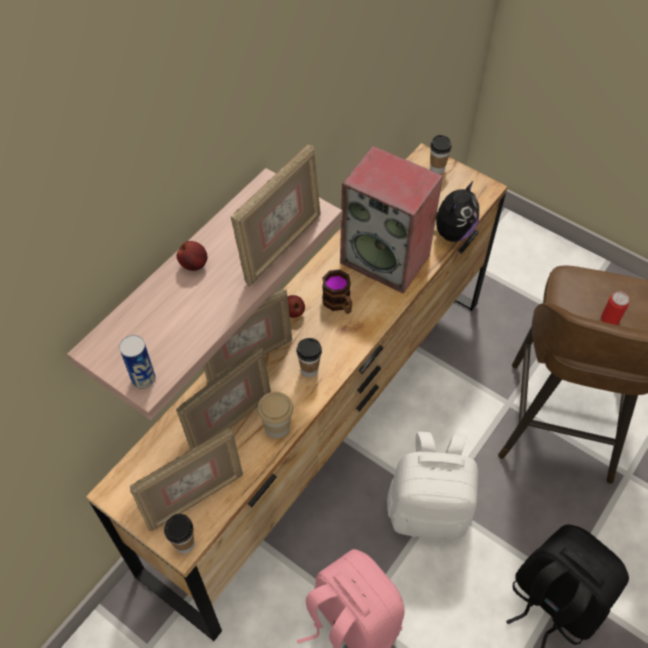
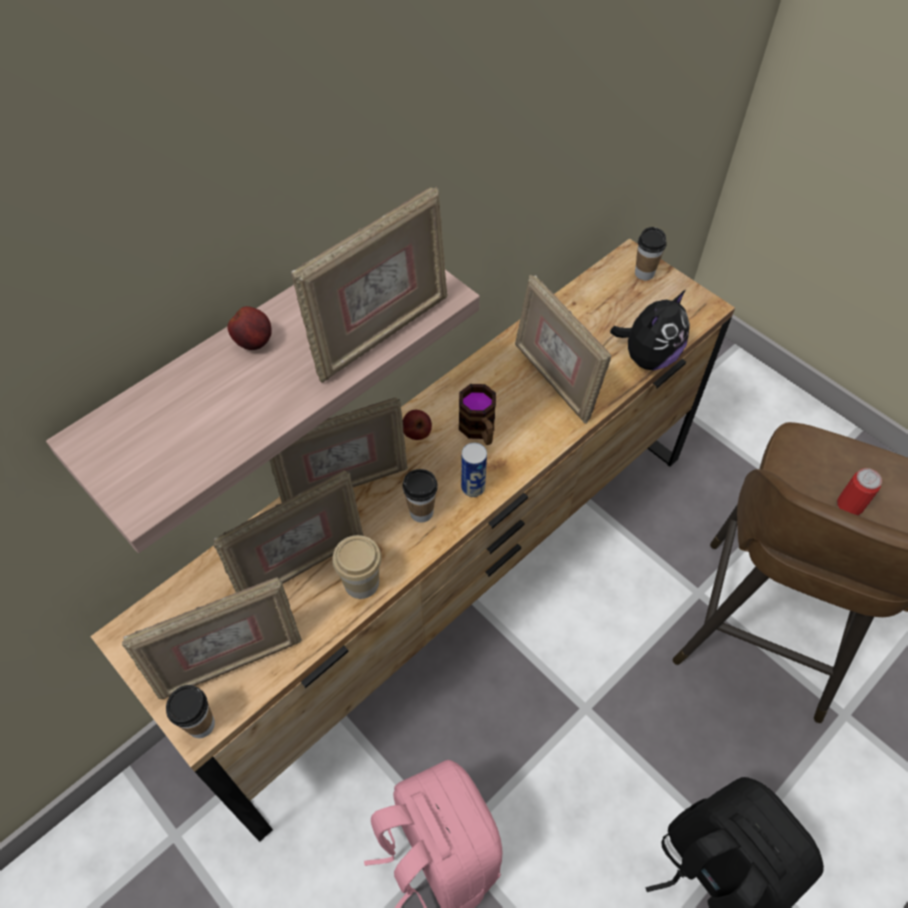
camera: 10 degrees right, 0 degrees up
can [119,335,155,389] -> can moved to [461,443,487,497]
speaker [340,146,443,294] -> picture frame [515,275,611,424]
white backpack [387,432,478,540] -> none

